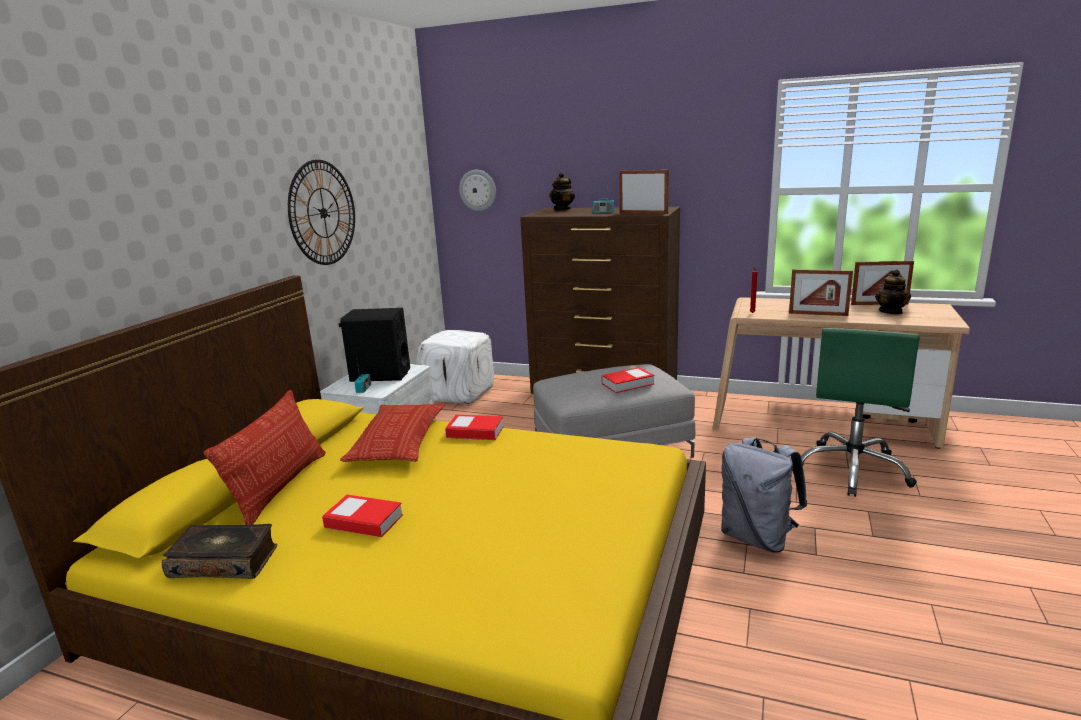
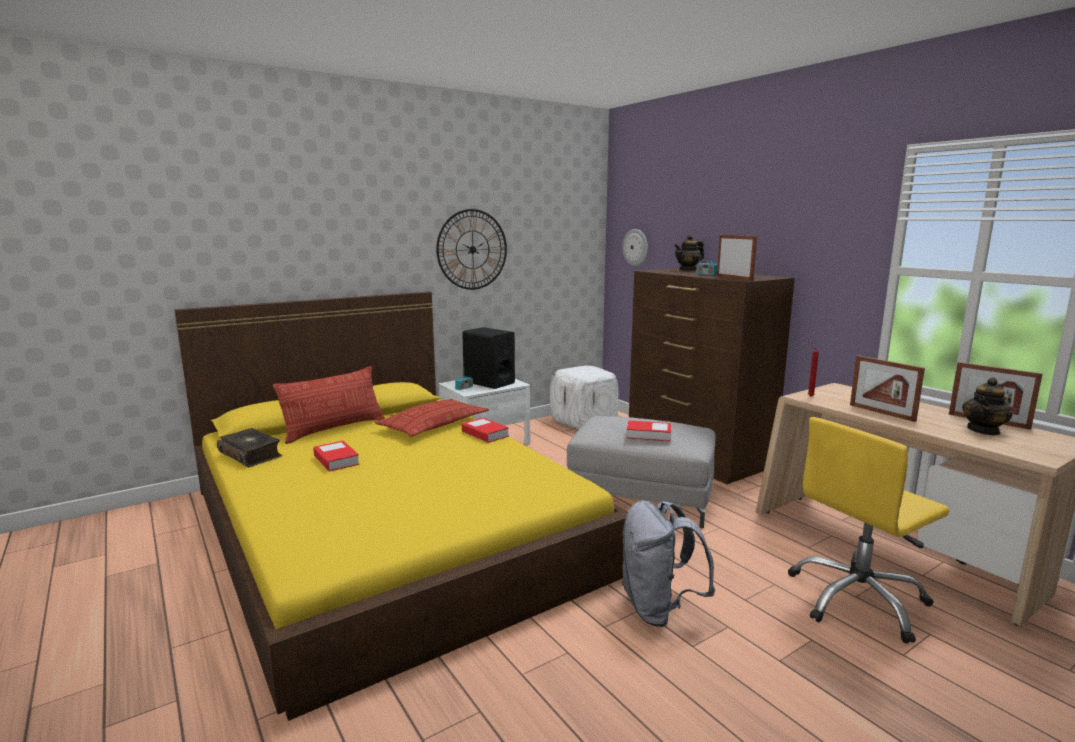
camera: 35 degrees right, 5 degrees down
green office chair [801,328,920,497] -> yellow office chair [788,417,949,644]

